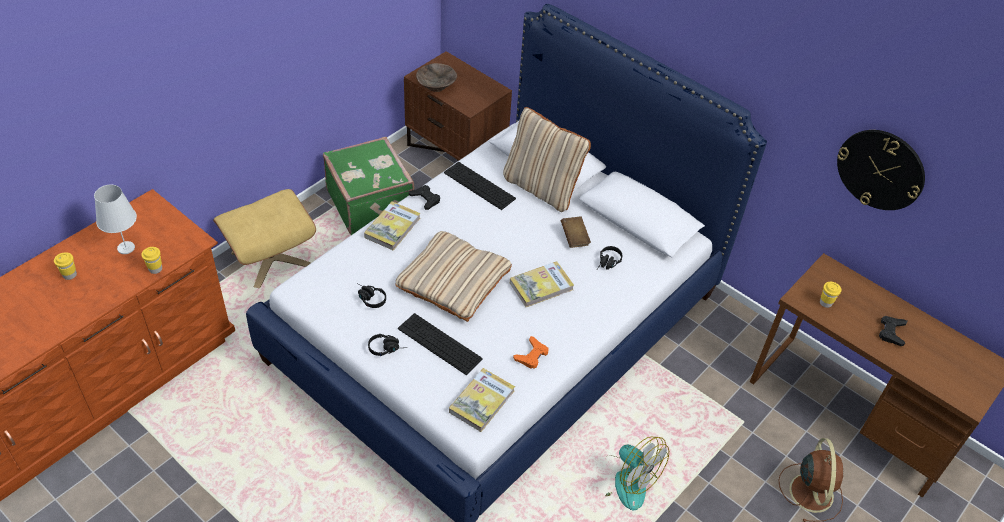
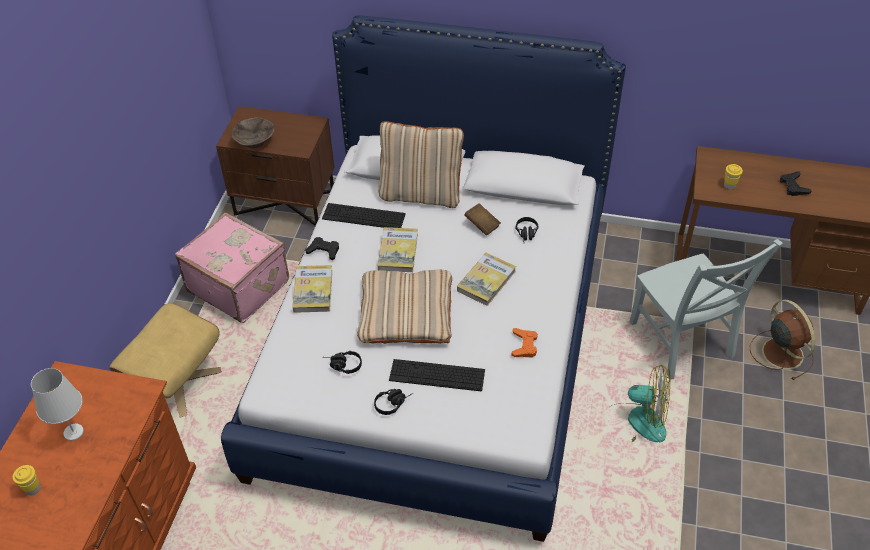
camera: 25 degrees left, 0 degrees up
yellow cup [141,247,162,274] -> none
green suitcase [323,137,414,235] -> pink suitcase [175,212,289,323]
book [449,368,515,432] -> book moved to [378,227,418,272]
wall clock [837,130,925,210] -> none
none -> grey chair [630,239,783,380]

